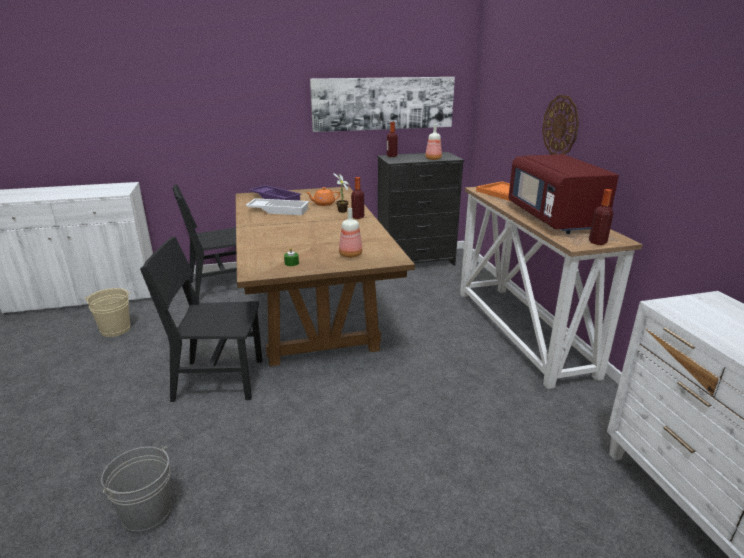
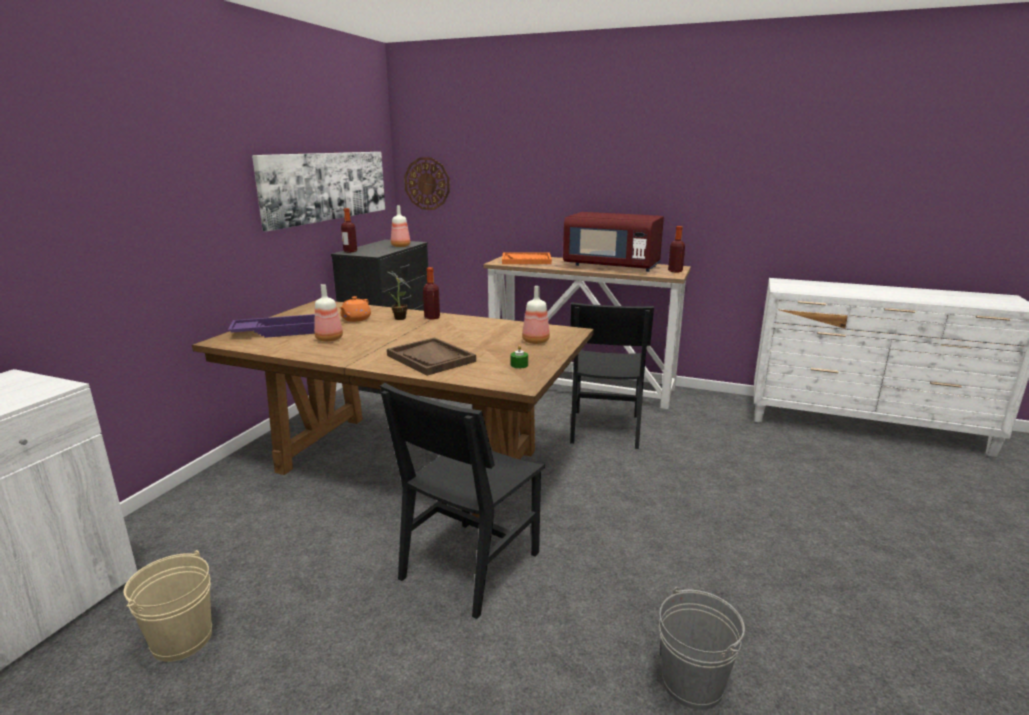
camera: 55 degrees left, 5 degrees down
black chair [172,184,237,300] -> black chair moved to [570,302,654,449]
white tray [246,198,309,215] -> bottle [314,284,343,342]
wall clock [542,95,579,155] -> wall clock moved to [404,157,450,210]
none -> brown tray [387,337,476,376]

